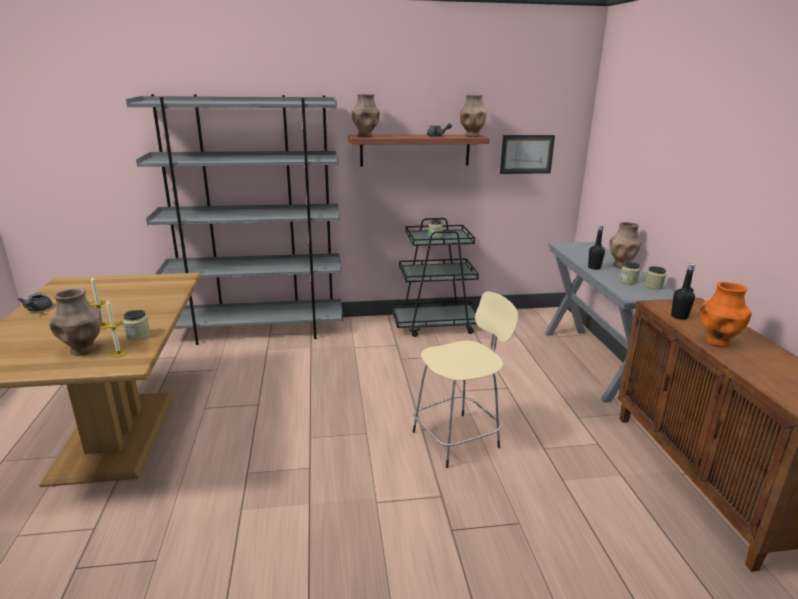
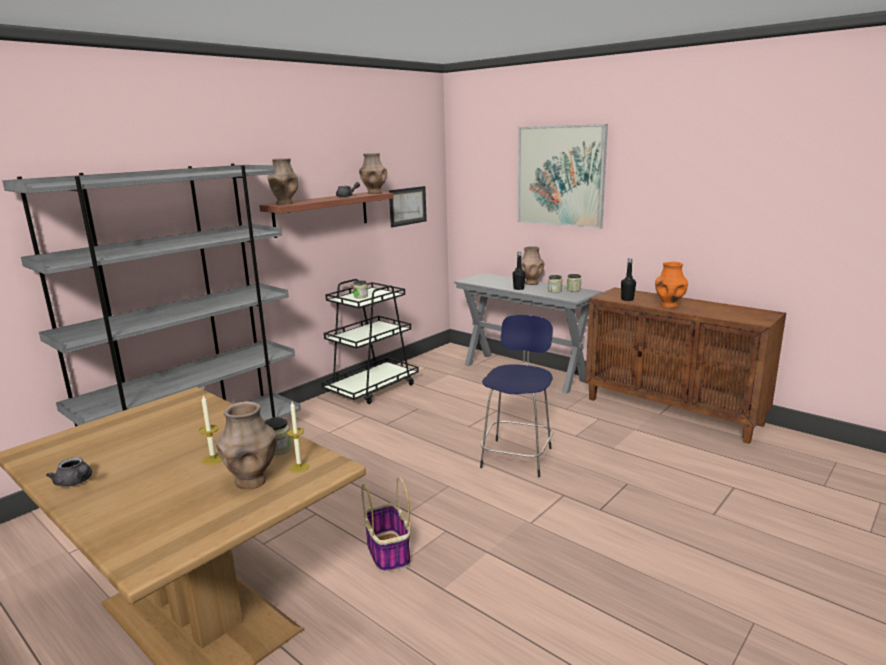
camera: 40 degrees left, 5 degrees down
beige stool [413,291,519,468] -> blue stool [480,315,553,477]
none -> basket [362,476,411,572]
none -> picture [517,124,608,229]

